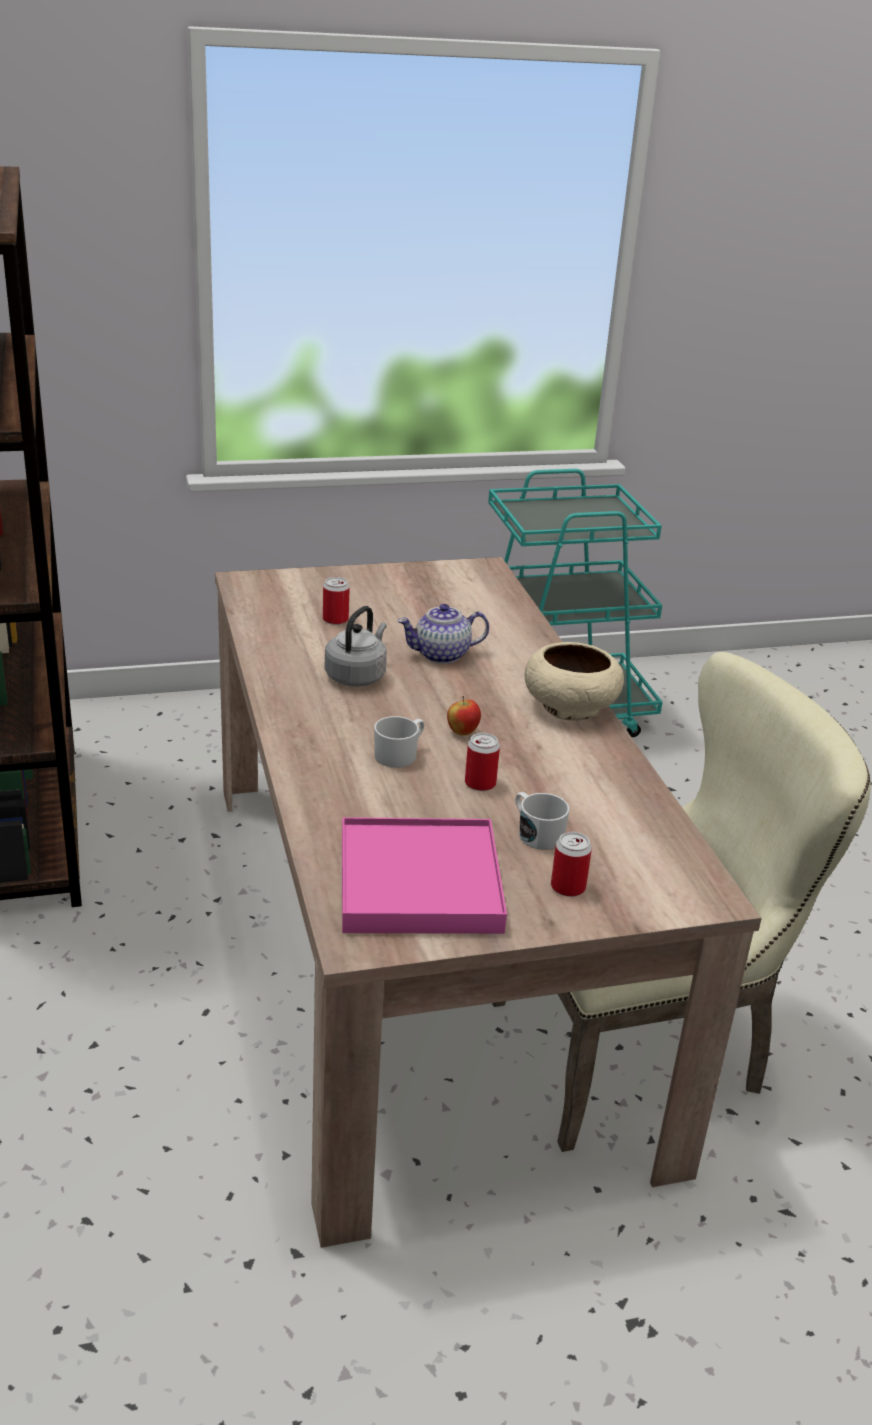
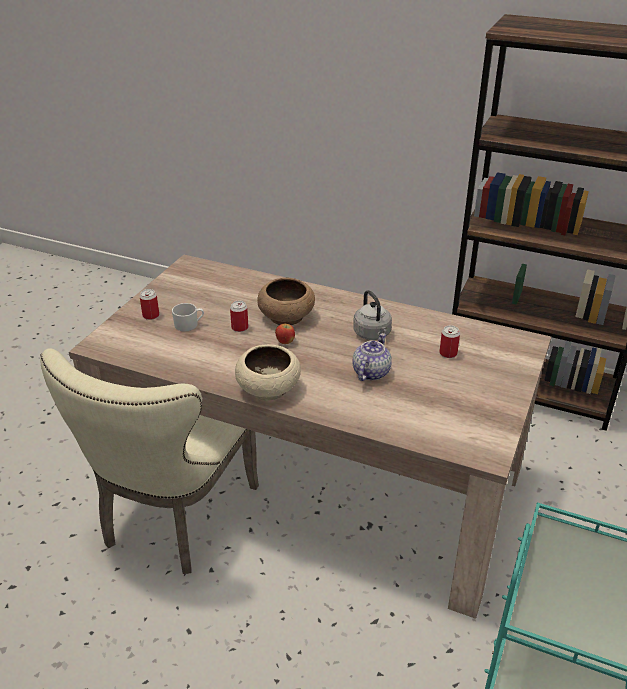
camera: 130 degrees right, 5 degrees up
pink tray [342,817,507,934] -> none
white mug [374,716,424,768] -> brown bowl [257,278,315,325]

